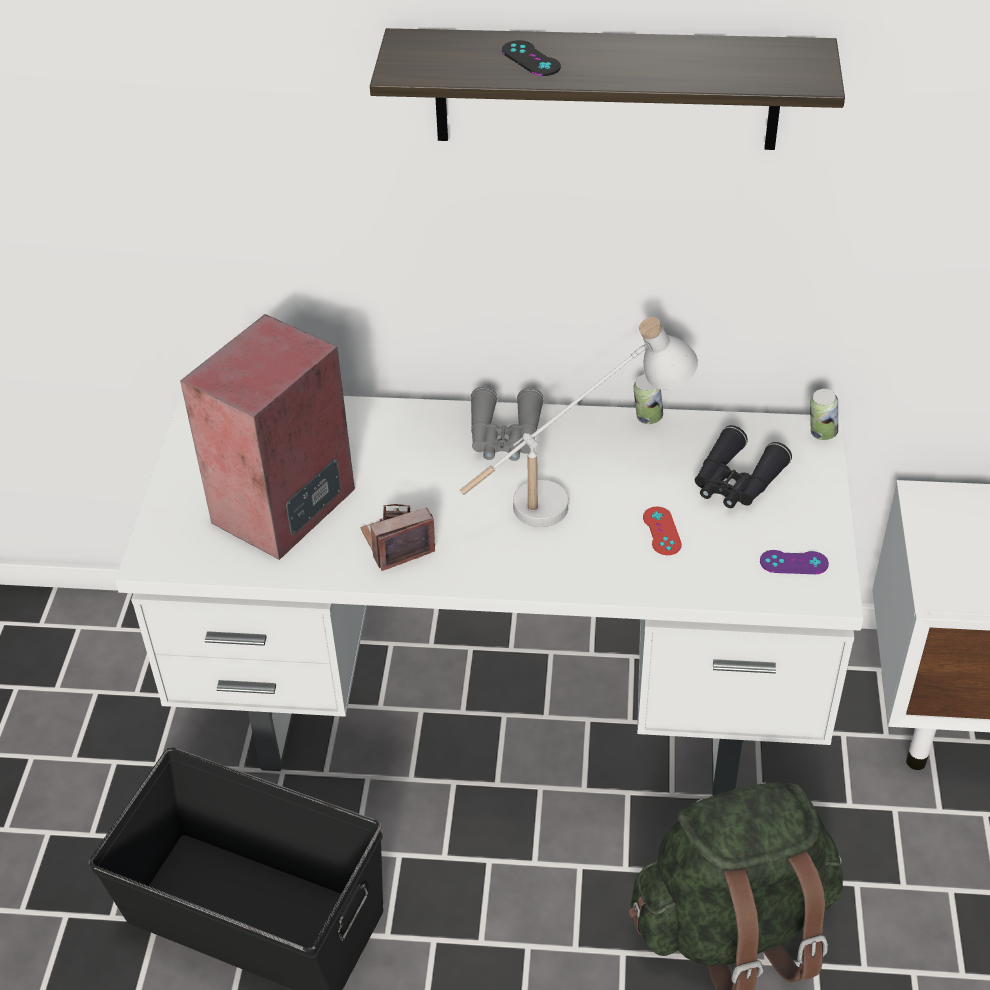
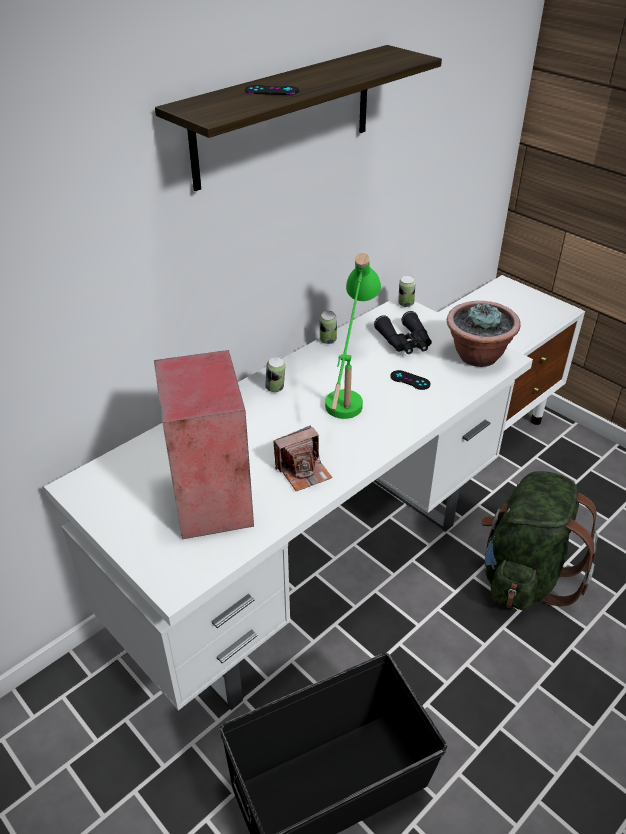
camera: 50 degrees left, 5 degrees down
camera [360,504,435,571] -> camera turned 135 degrees counterclockwise [274,425,332,491]
white table lamp [460,317,698,527] -> green table lamp [325,253,381,419]
grey binoculars [470,387,544,461] -> can [265,357,285,392]
red game controller [643,507,682,555] -> black game controller [390,370,431,390]
purple game controller [760,550,829,574] -> potted plant [447,301,521,367]

